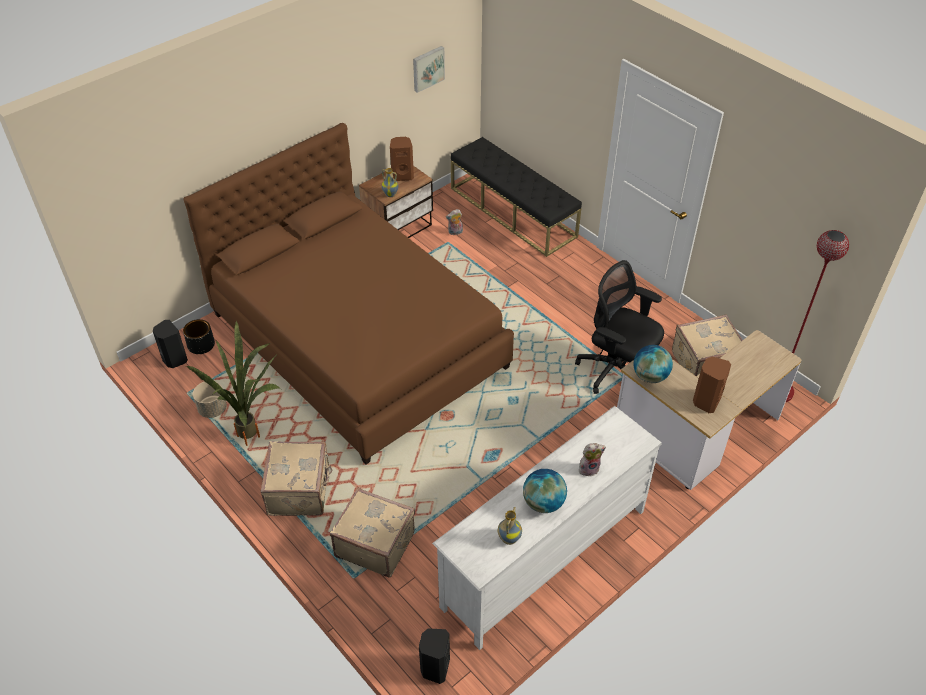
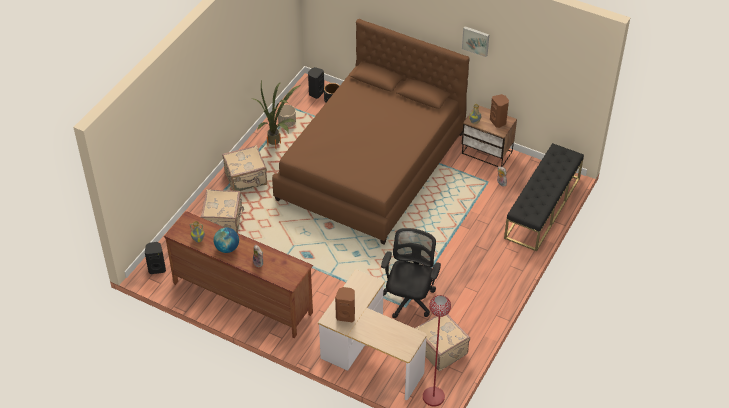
camera: 70 degrees right, 0 degrees up
picture [413,46,445,93] -> picture moved to [462,26,489,57]
white dresser [432,406,662,650] -> brown dresser [164,211,313,338]
globe [633,345,673,383] -> none

